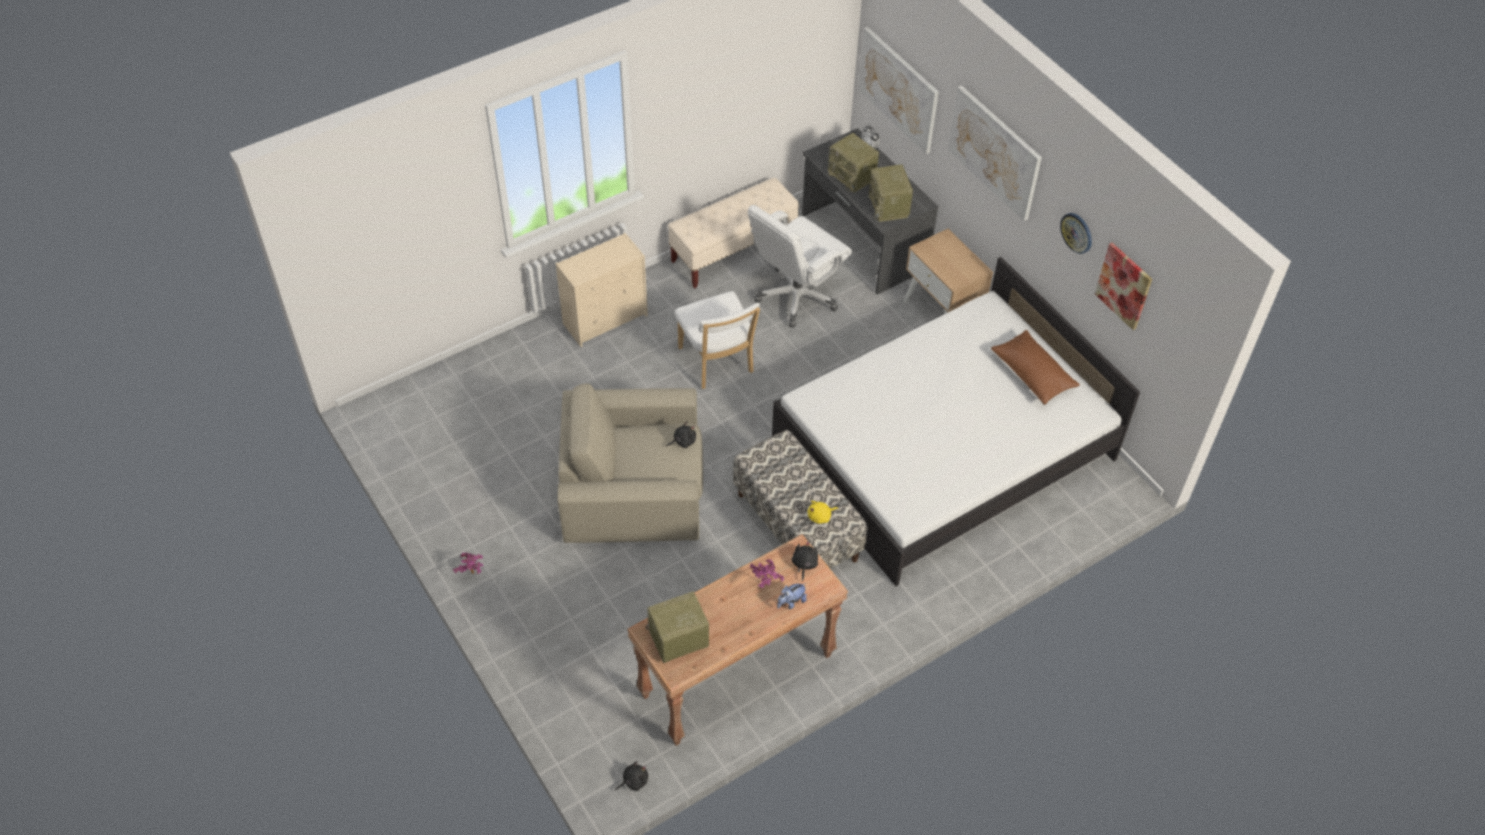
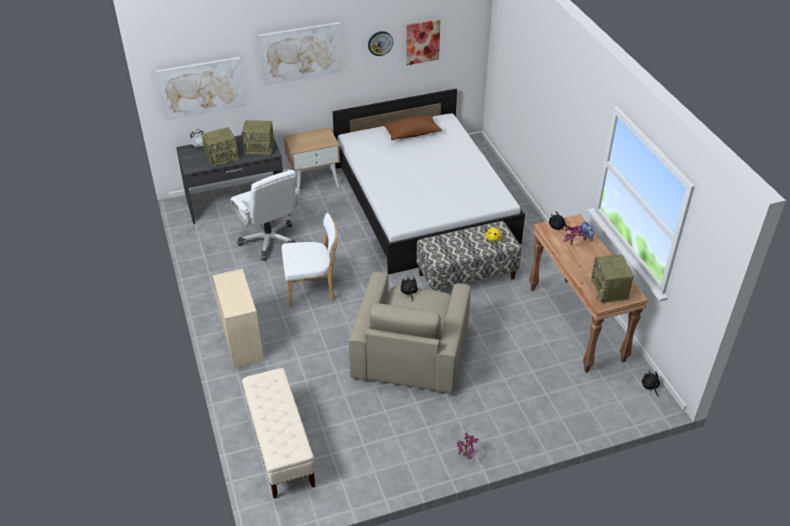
camera: 75 degrees left, 10 degrees down
beige bench [668,178,800,289] -> beige bench moved to [242,368,315,499]

